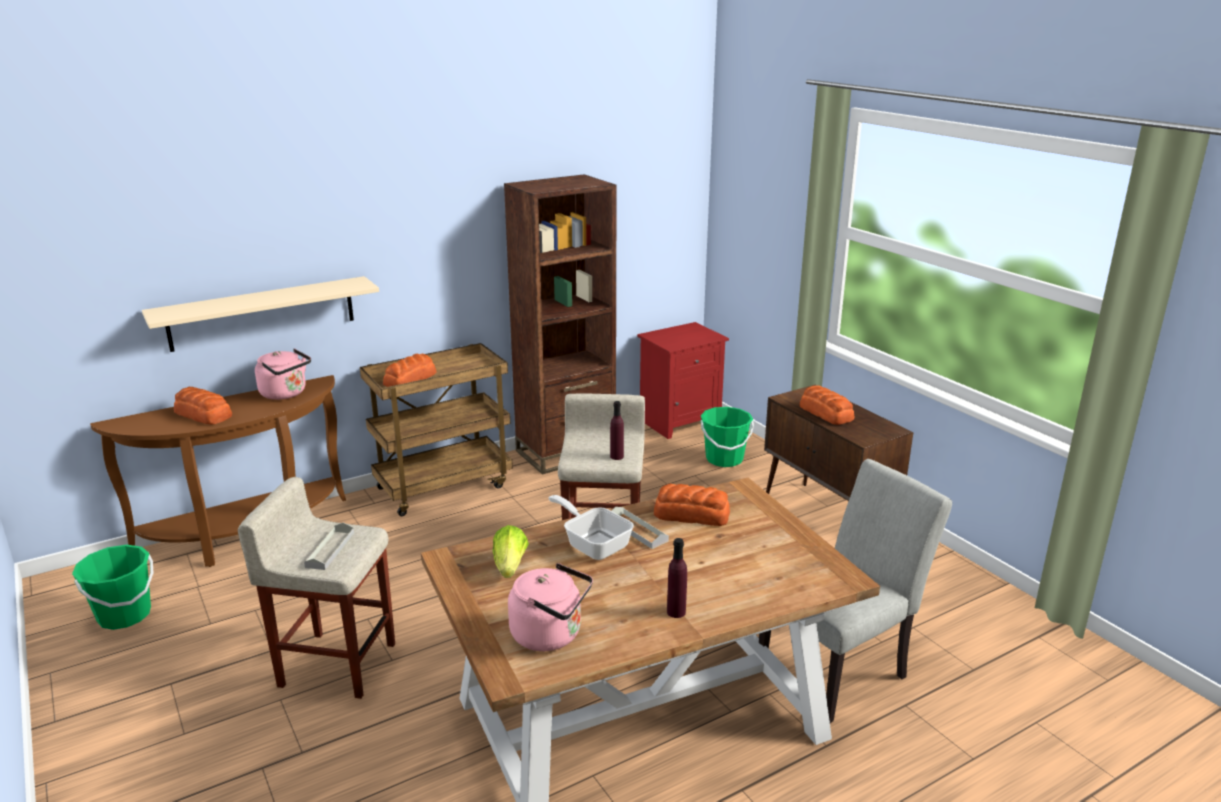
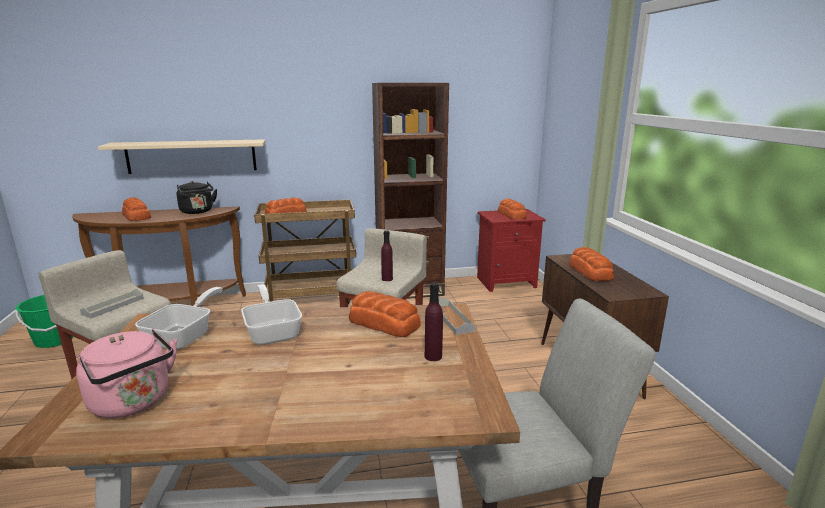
camera: 20 degrees right, 5 degrees down
pink kettle [255,348,311,400] -> black kettle [176,181,217,214]
lettuce [492,525,529,578] -> frying pan [135,287,223,350]
grey tray [611,507,669,549] -> grey tray moved to [439,297,476,335]
purple bottle [667,538,687,618] -> purple bottle moved to [425,282,443,361]
green bucket [701,407,754,467] -> none
none -> bread [498,199,527,220]

